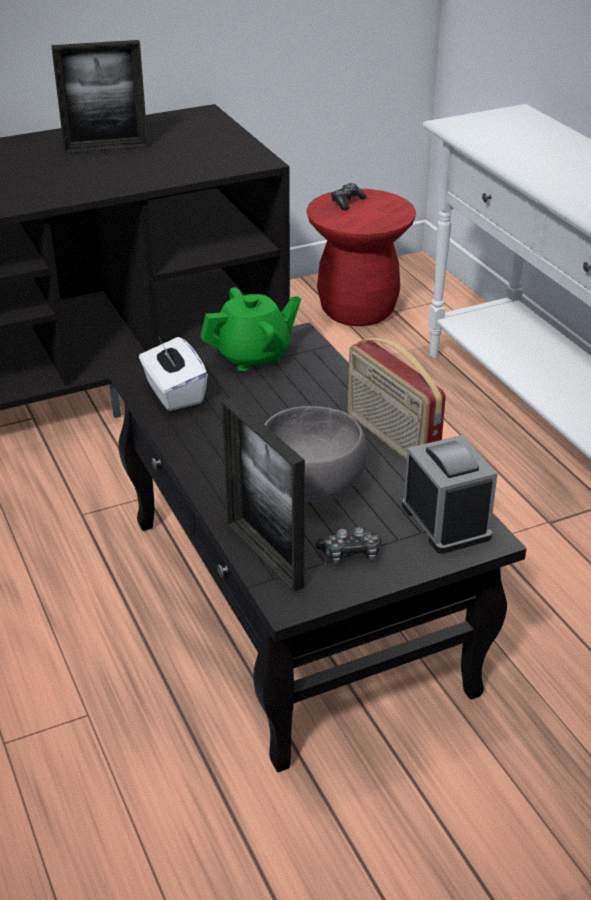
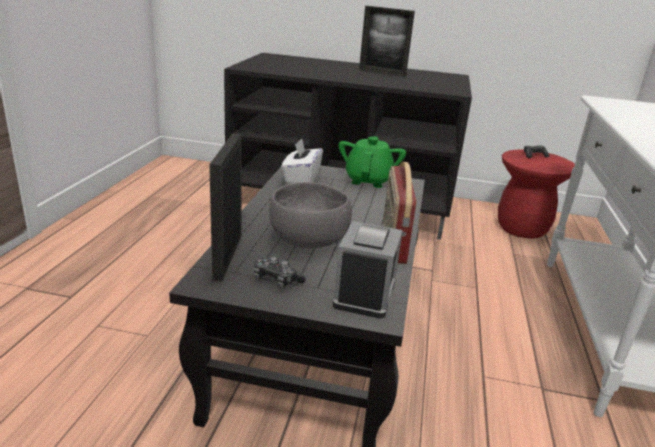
camera: 35 degrees right, 10 degrees down
green teapot [200,287,301,371] -> green teapot turned 90 degrees counterclockwise [338,136,406,188]

